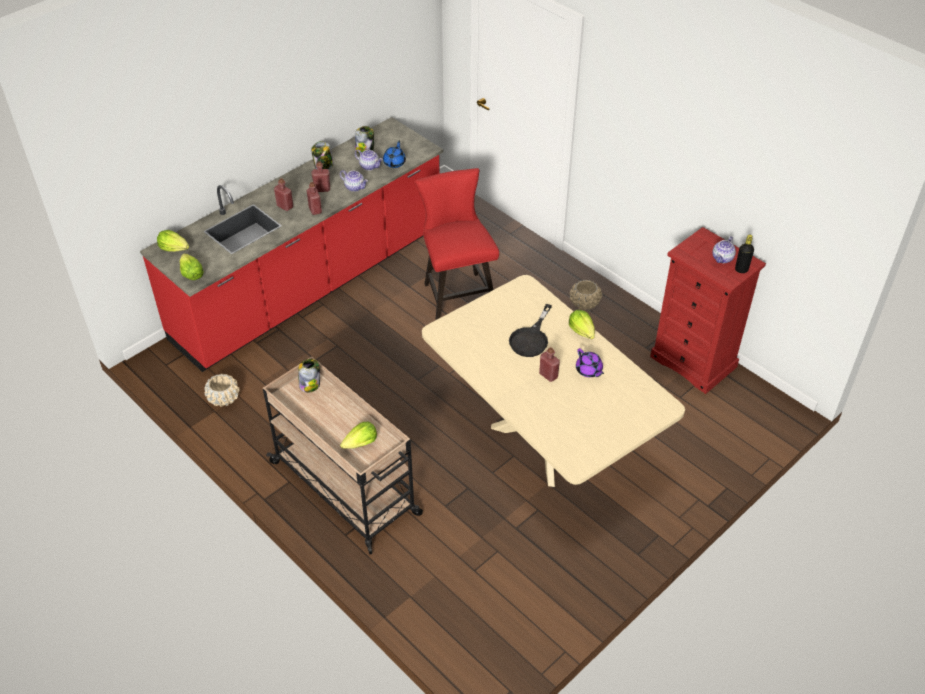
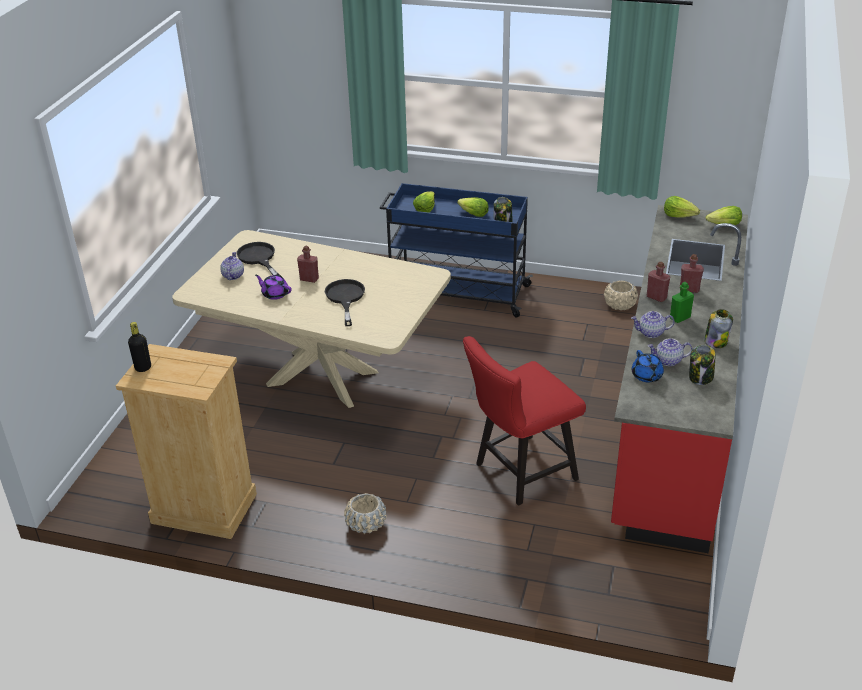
camera: 150 degrees right, 10 degrees down
beige cart [263,356,423,554] -> blue cart [380,183,533,318]
red bottle [311,161,330,192] -> green bottle [670,282,694,323]
red chair [414,168,499,320] -> red chair turned 105 degrees clockwise [463,336,586,506]
lettuce [569,310,595,339] -> lettuce moved to [457,197,489,217]
red dresser [650,227,766,394] -> beige dresser [116,344,257,539]
teapot [712,236,736,263] -> teapot moved to [220,252,244,280]
none -> black frying pan [237,242,282,277]

